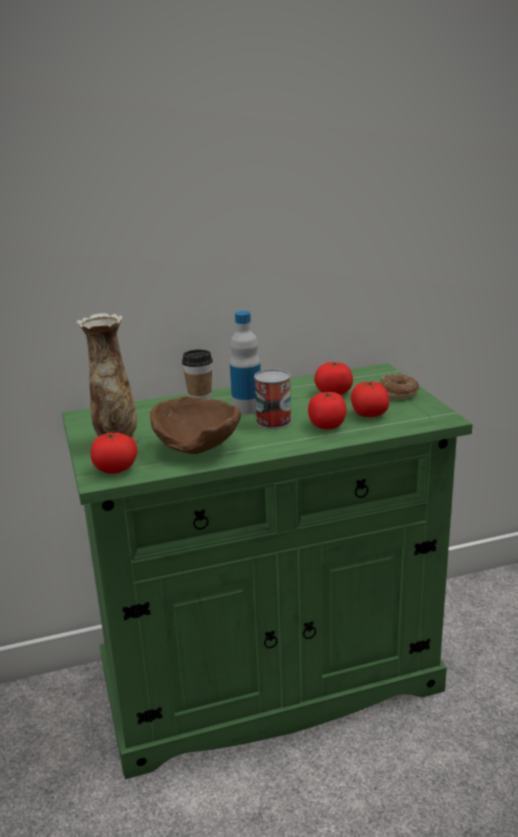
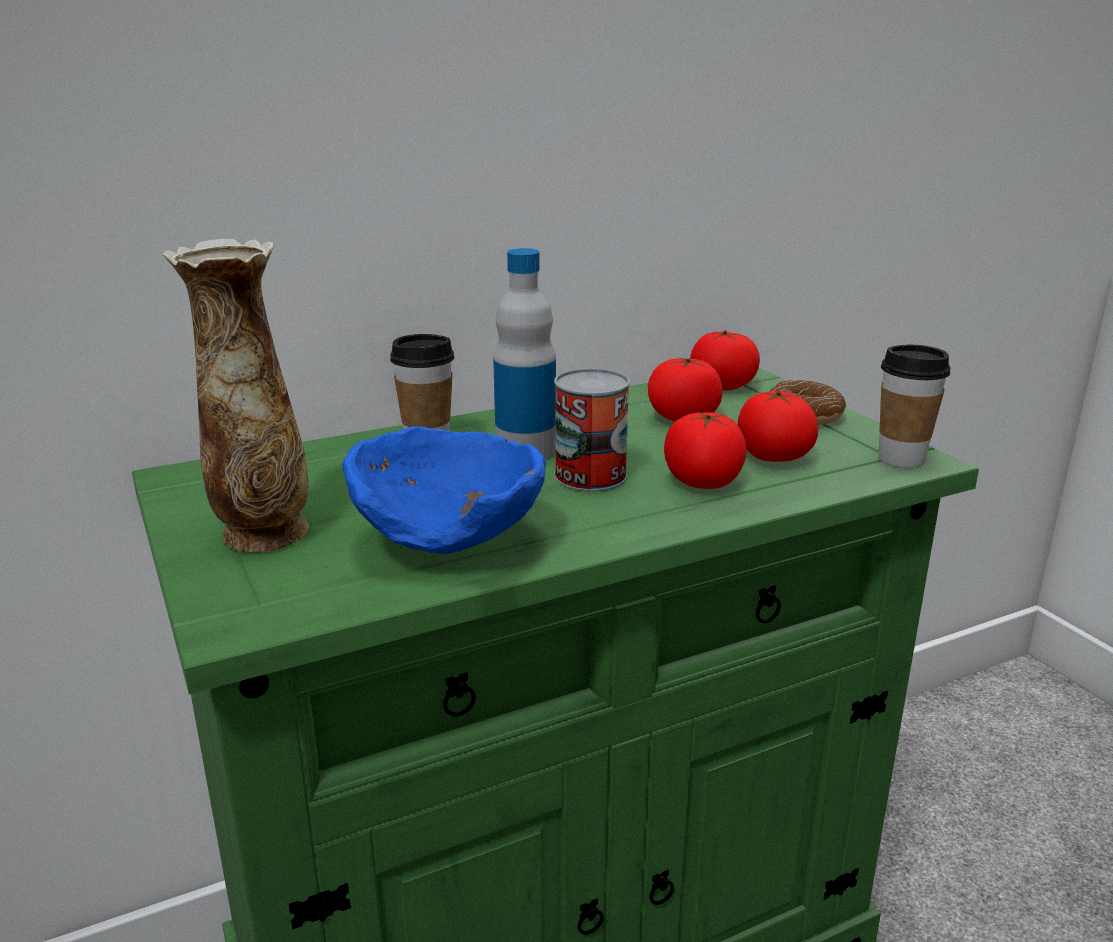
camera: 10 degrees left, 0 degrees up
tomato [91,432,137,474] -> tomato moved to [690,330,760,391]
brown bowl [150,396,241,454] -> blue bowl [343,426,546,554]
none -> cup [878,345,950,468]

